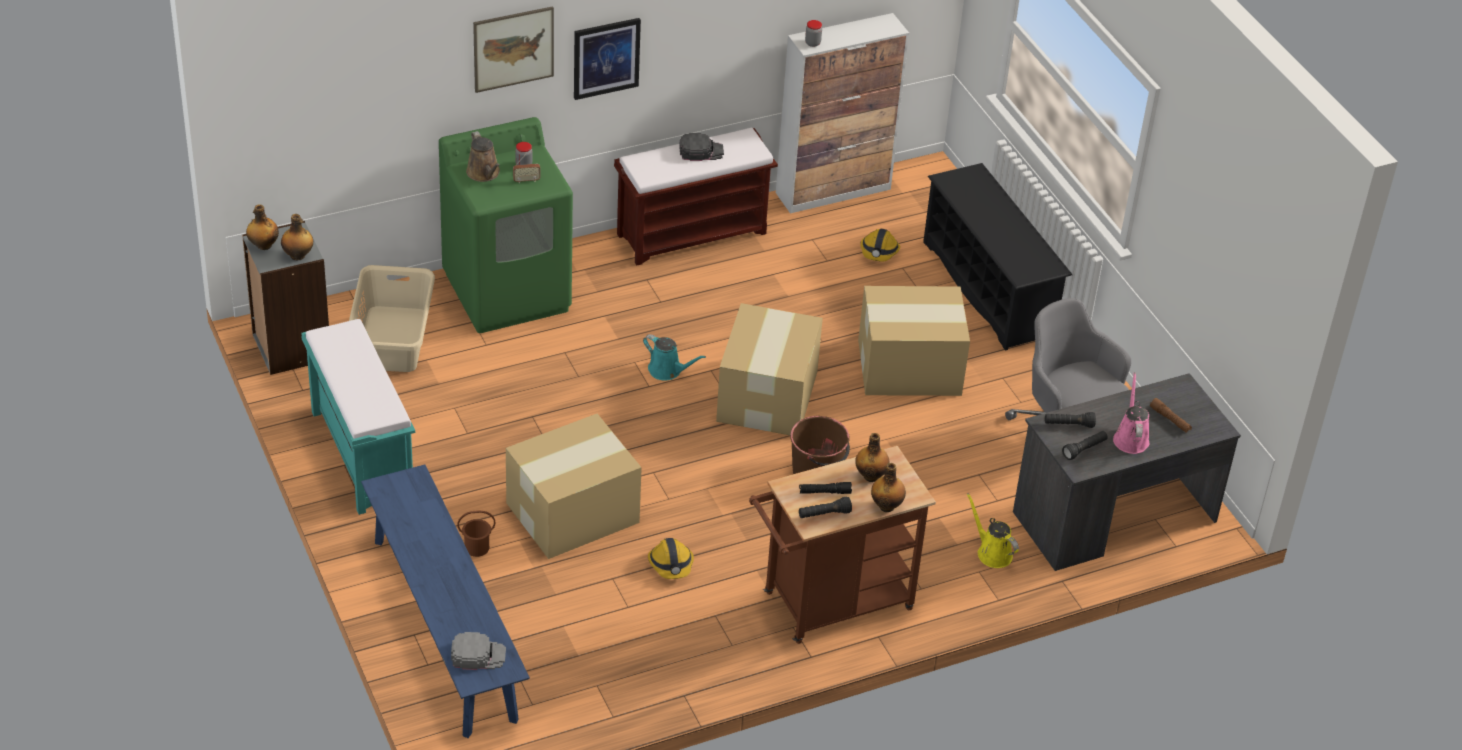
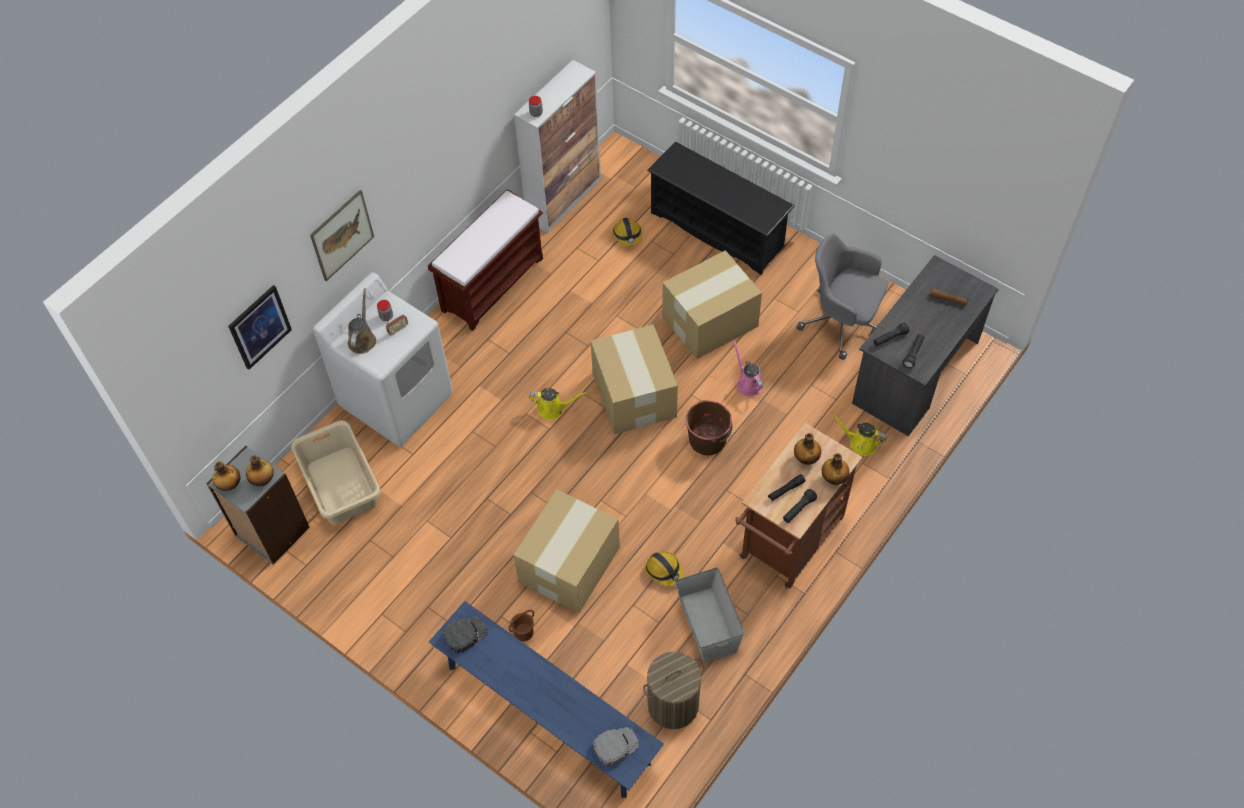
camera: 25 degrees left, 15 degrees up
turquoise bench [301,319,415,515] -> none
green washing machine [439,117,573,333] -> white washing machine [313,272,453,447]
brown watering can [466,131,500,182] -> brown watering can turned 120 degrees counterclockwise [348,288,376,354]
picture [574,18,641,100] -> picture moved to [228,285,292,370]
turquoise watering can [643,334,706,381] -> yellow watering can [529,388,586,420]
black cap [679,133,724,161] -> black cap moved to [443,616,488,654]
pink watering can [1113,372,1149,454] -> pink watering can moved to [733,340,763,397]
none -> laundry basket [643,652,704,729]
none -> grey storage box [675,568,744,663]

